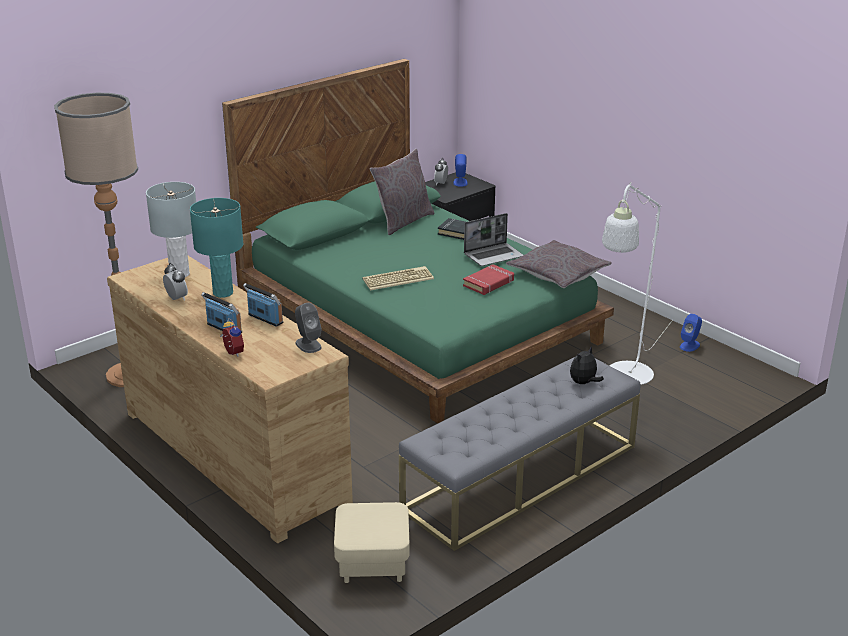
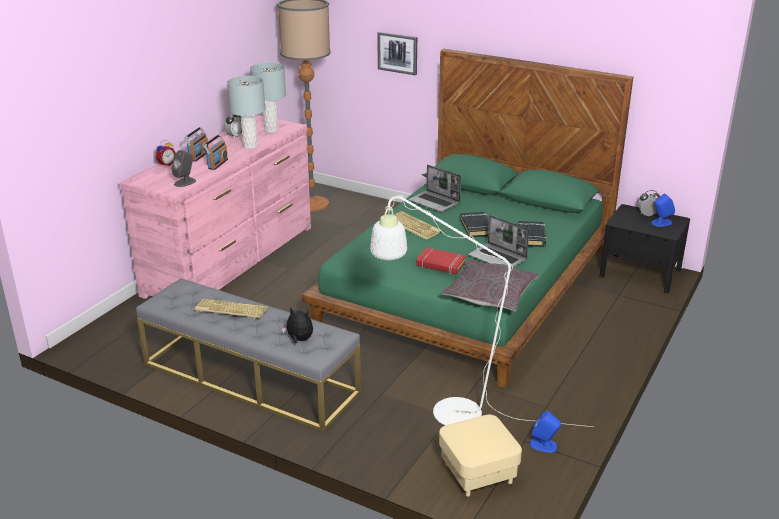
camera: 70 degrees right, 0 degrees up
brown dresser [107,256,353,543] -> pink dresser [120,115,311,299]
turquoise table lamp [190,198,243,298] -> grey table lamp [227,76,265,149]
beige ottoman [334,502,410,583] -> beige ottoman moved to [439,415,522,497]
grey pillow [370,149,434,235] -> none
none -> keyboard [194,299,268,319]
none -> picture [378,32,417,75]
none -> laptop [408,165,461,212]
none -> black book [460,212,489,237]

